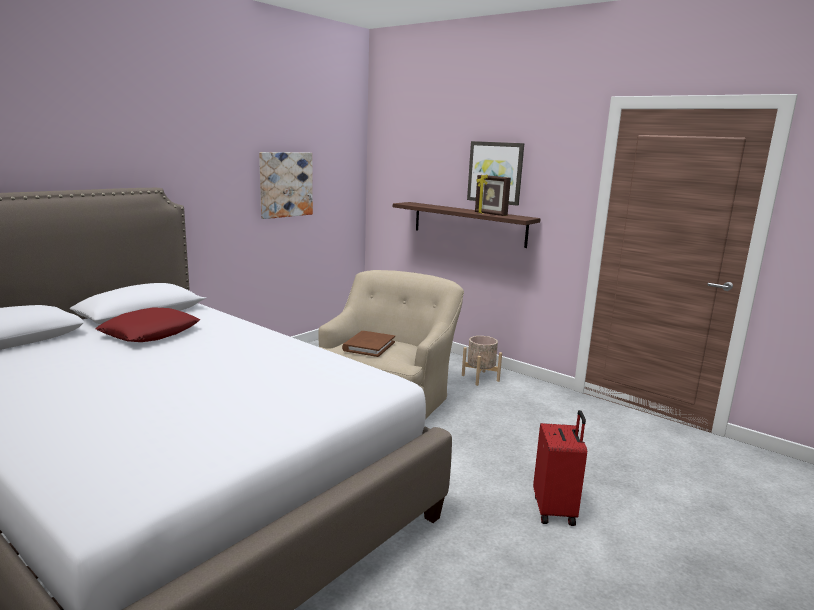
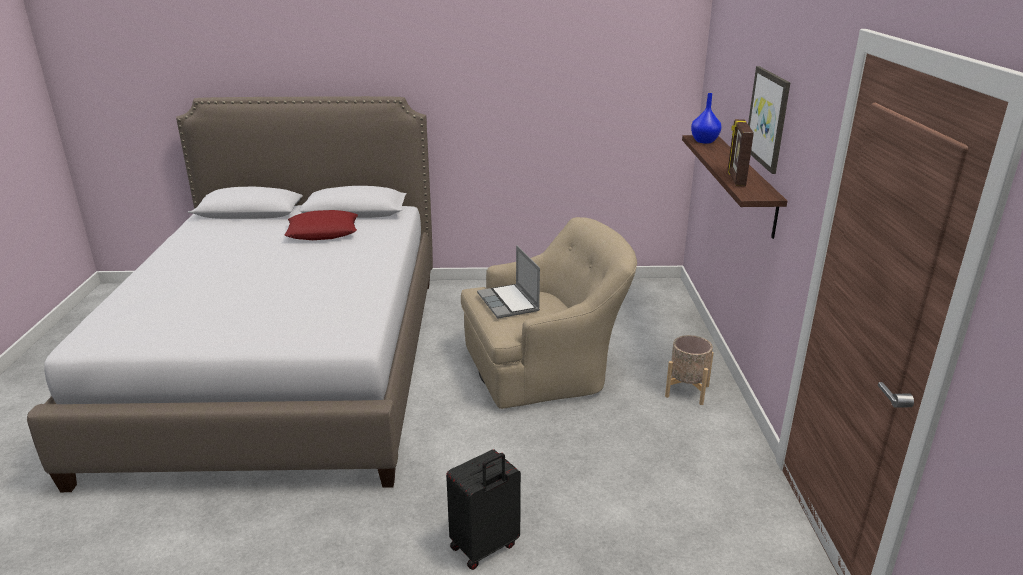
camera: 50 degrees right, 10 degrees up
picture [259,152,313,219] -> none
brown book [342,331,395,357] -> laptop [477,245,540,318]
red suitcase [533,410,587,526] -> black suitcase [446,449,521,570]
none -> blue vase [691,93,721,144]

